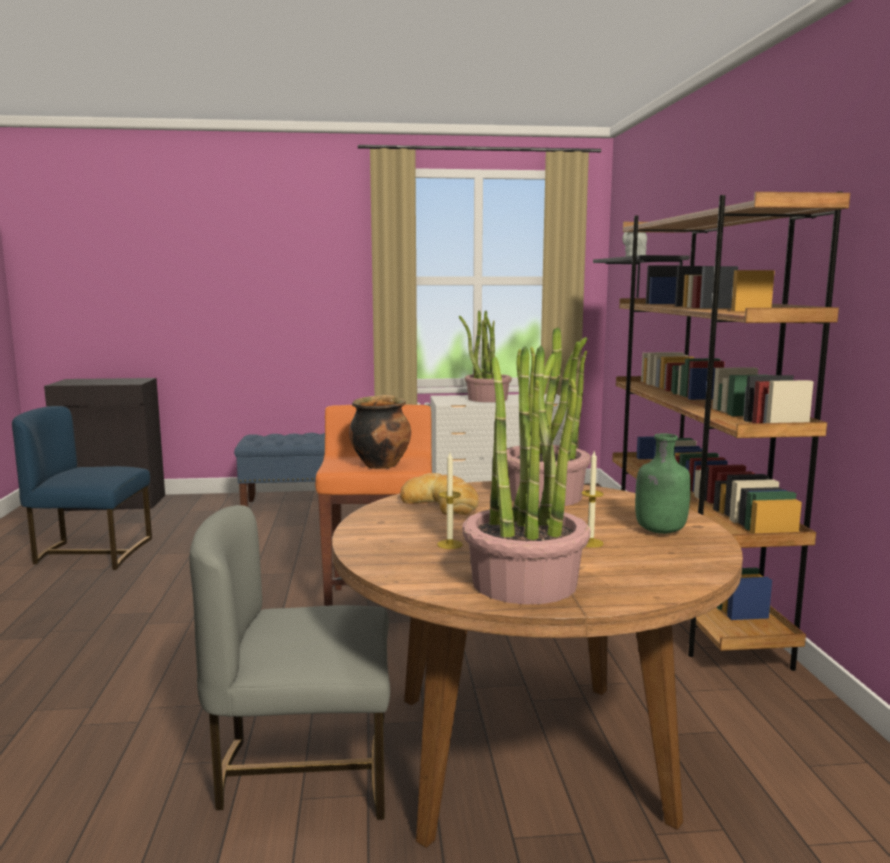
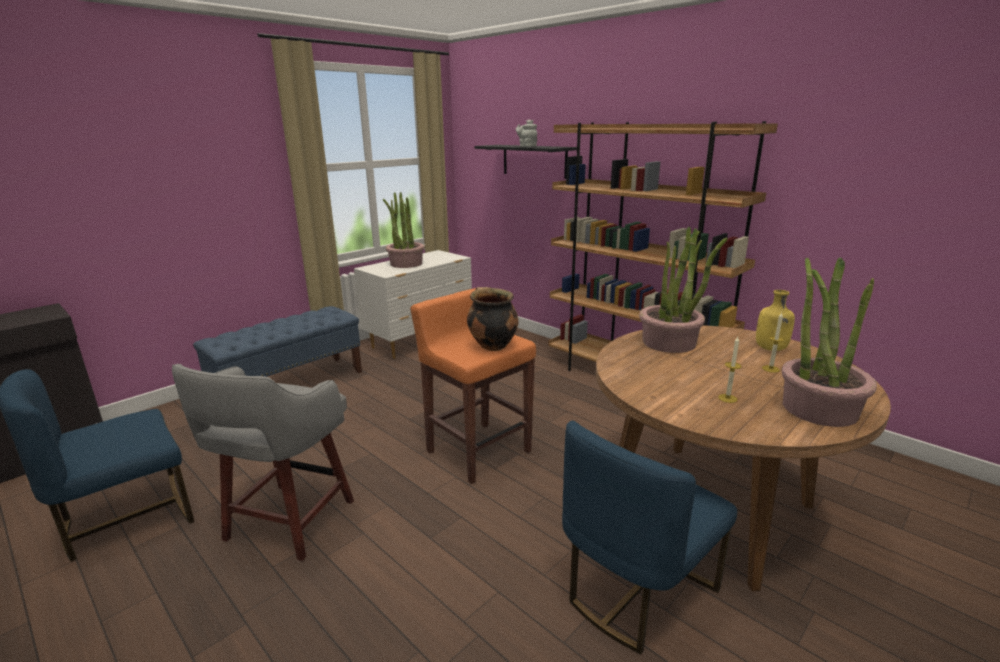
camera: 40 degrees left, 10 degrees up
grey chair [189,505,390,820] -> blue chair [562,421,737,654]
bread [400,473,479,515] -> none
green bottle [635,433,691,534] -> yellow bottle [756,290,795,351]
none -> grey stool [172,364,354,561]

